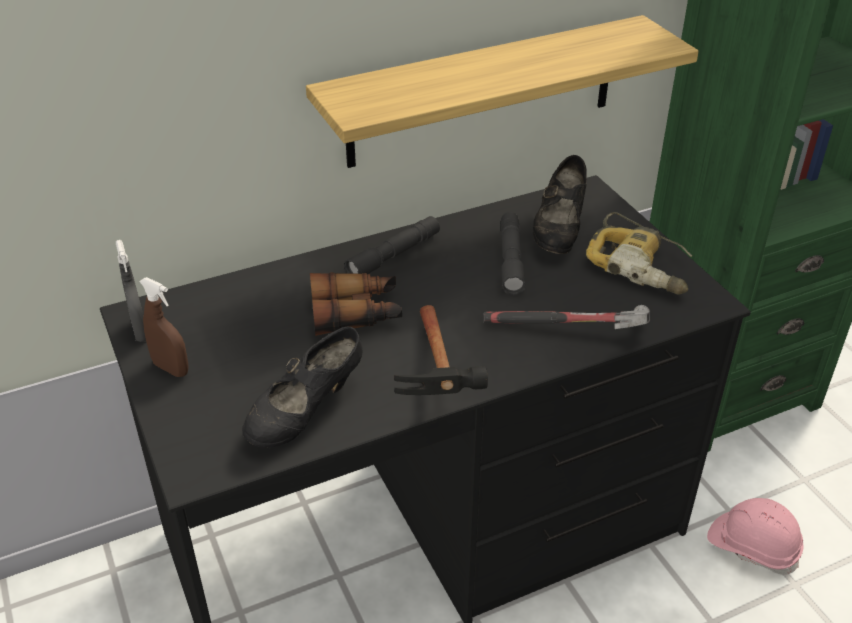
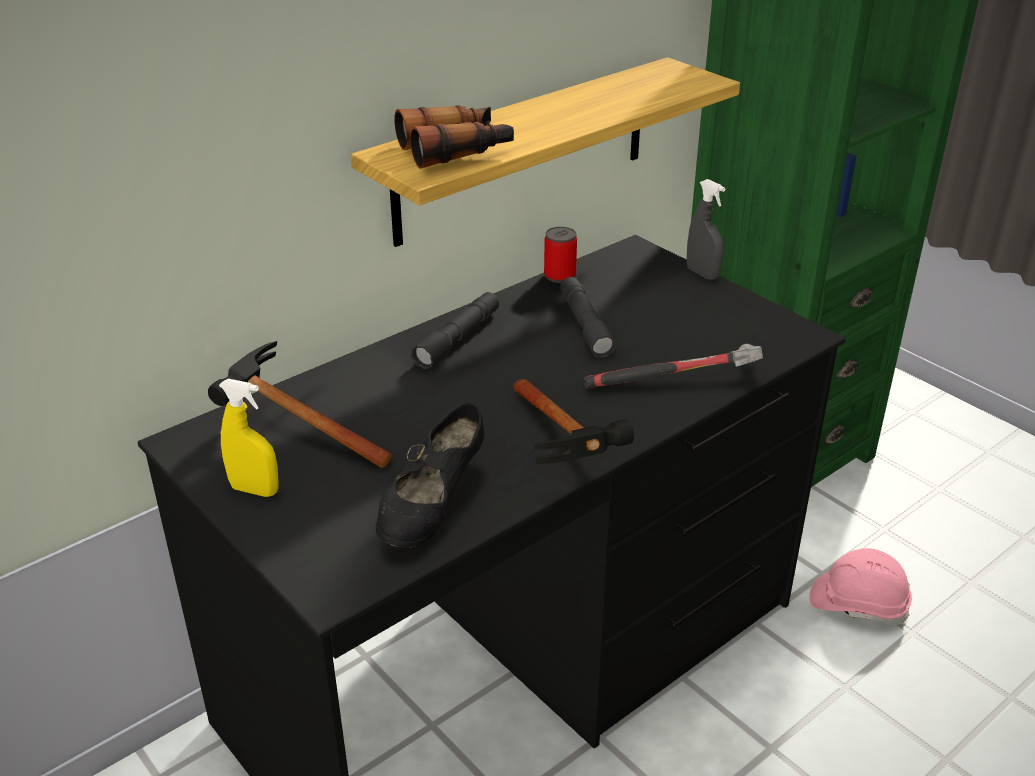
camera: 15 degrees left, 5 degrees down
grey spray bottle [116,240,146,342] -> grey spray bottle moved to [687,179,726,280]
brown spray bottle [139,277,189,377] -> yellow spray bottle [219,379,279,497]
binoculars [310,272,402,336] -> binoculars moved to [394,105,514,169]
black shoe [533,155,587,254] -> none
power drill [586,212,692,295] -> none
none -> hammer [208,341,392,468]
none -> can [544,227,577,283]

